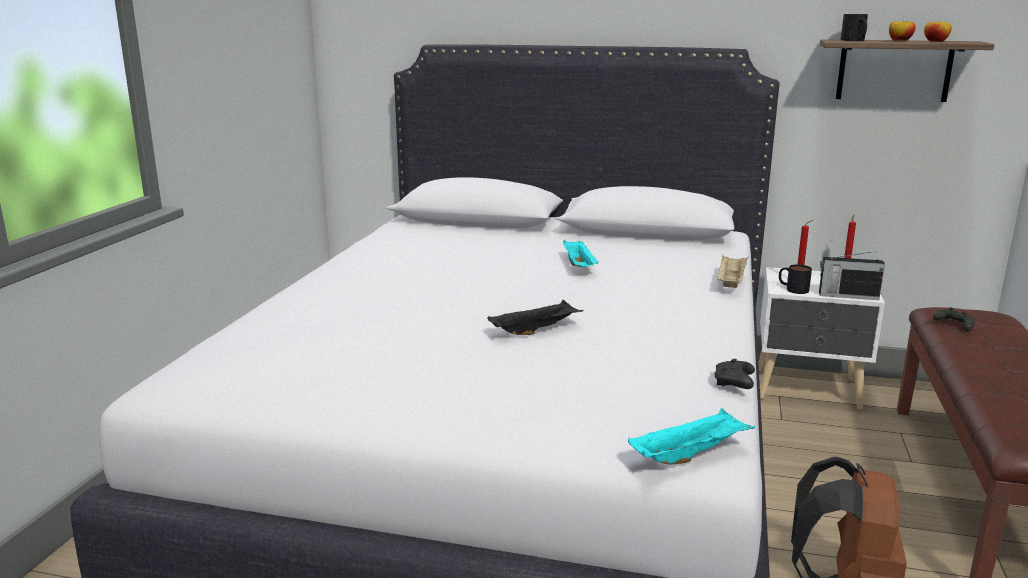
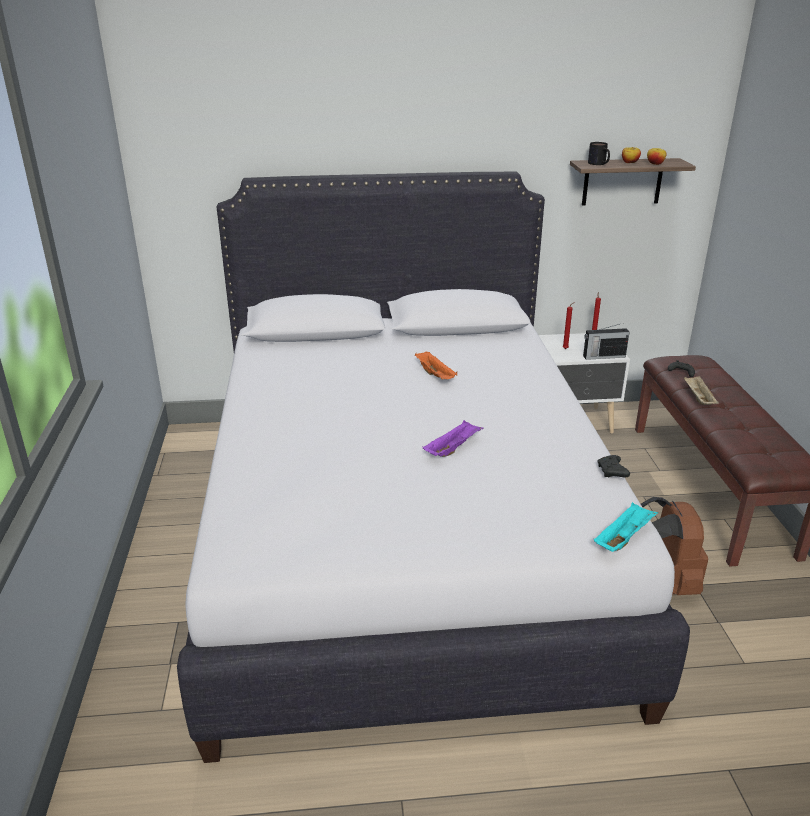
camera: 20 degrees left, 10 degrees up
black tray [487,300,583,335] -> purple tray [423,420,484,457]
turquoise tray [563,240,599,267] -> orange tray [415,351,457,379]
beige tray [716,254,748,288] -> beige tray moved to [684,376,719,405]
mug [779,264,812,294] -> none

